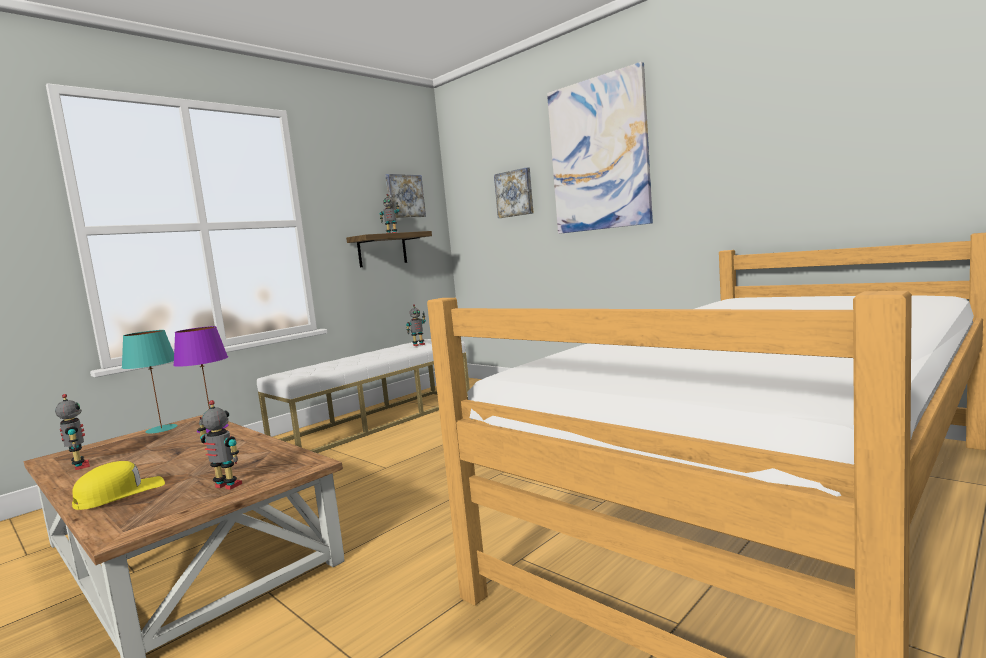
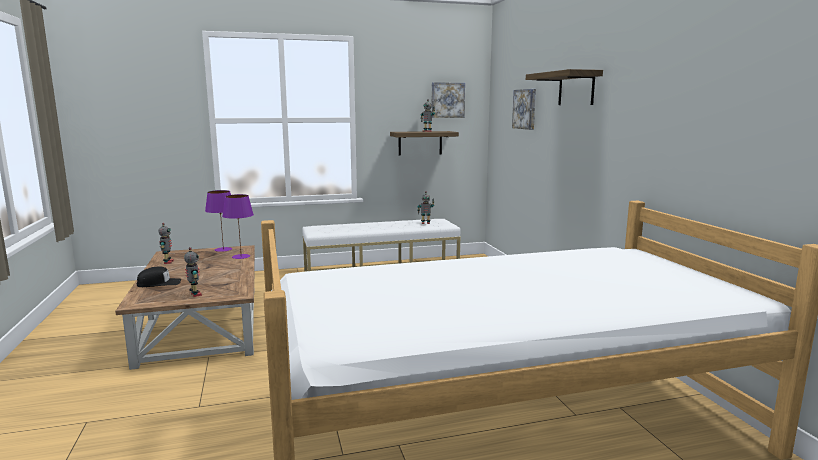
camera: 30 degrees right, 5 degrees up
yellow cap [72,461,165,510] -> black cap [137,266,181,287]
turquoise table lamp [122,330,178,434] -> purple table lamp [205,190,232,252]
picture [547,62,653,234] -> shelf [526,69,603,105]

